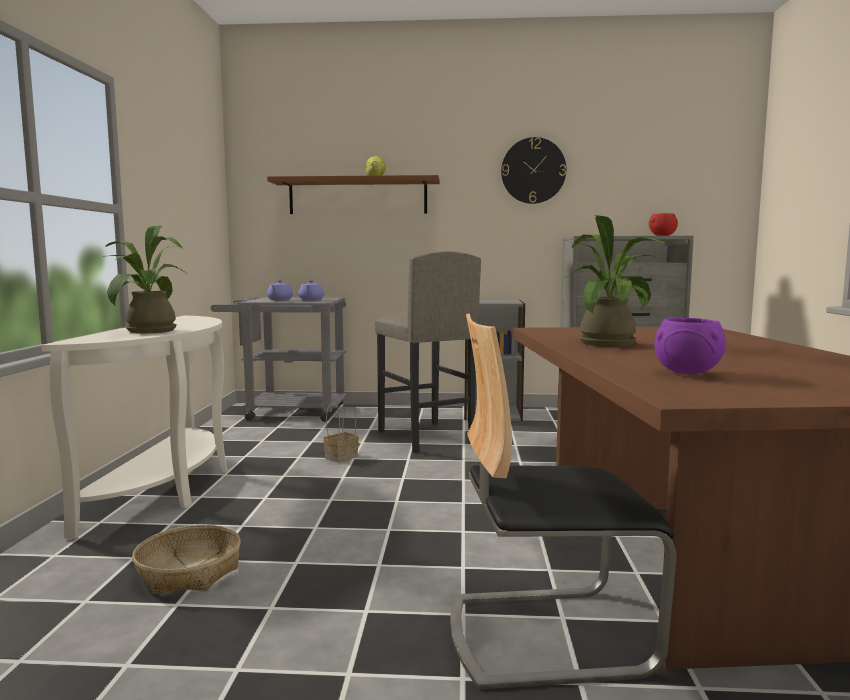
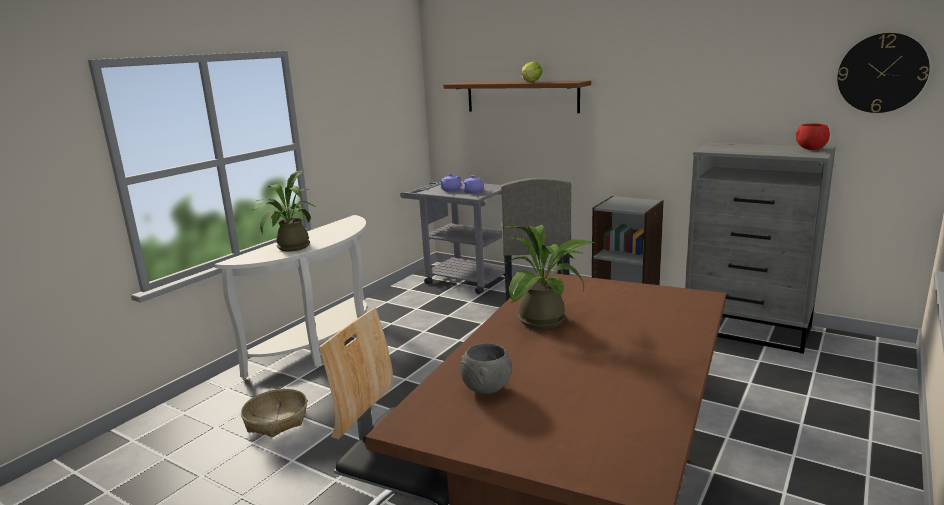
camera: 30 degrees right, 10 degrees up
basket [323,403,359,462] -> none
wall clock [501,137,566,204] -> wall clock moved to [837,33,930,113]
purple bowl [654,318,726,374] -> grey bowl [460,343,512,394]

